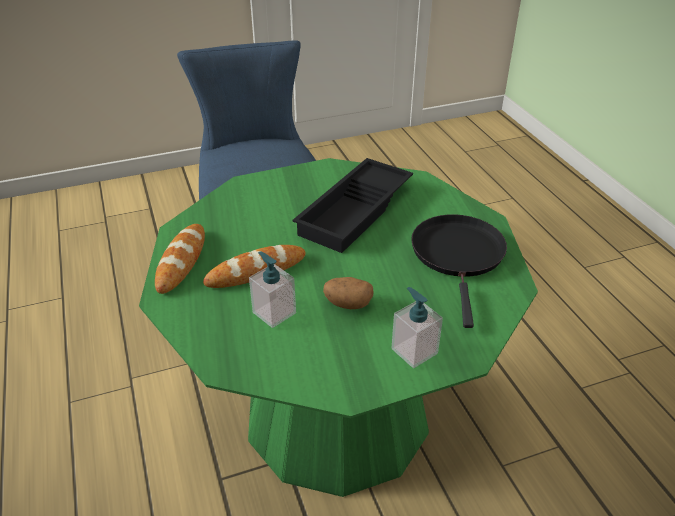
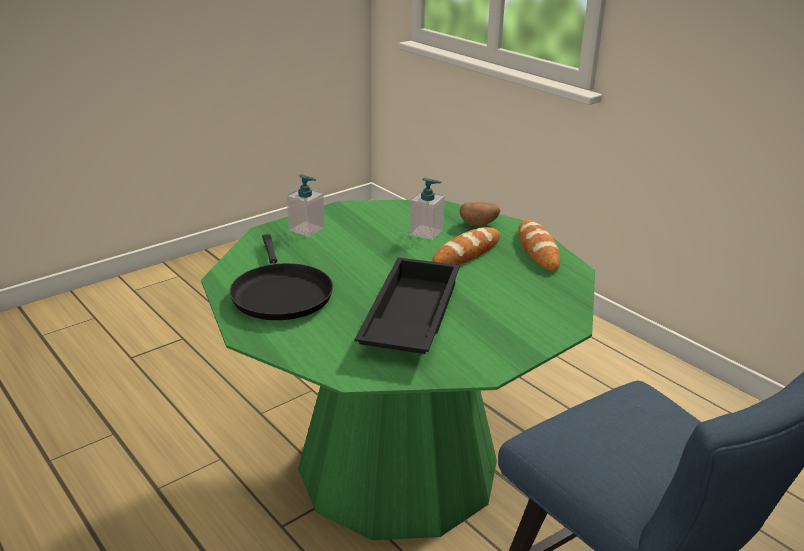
camera: 160 degrees right, 10 degrees down
potato [323,277,374,309] -> potato moved to [460,202,500,226]

